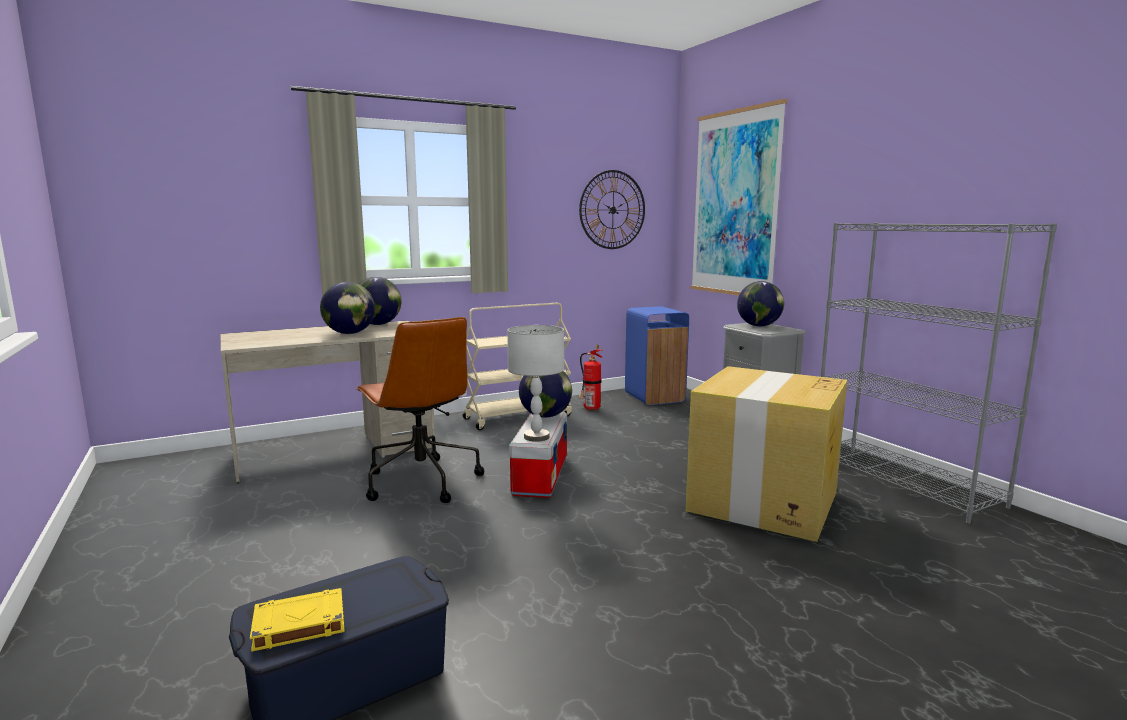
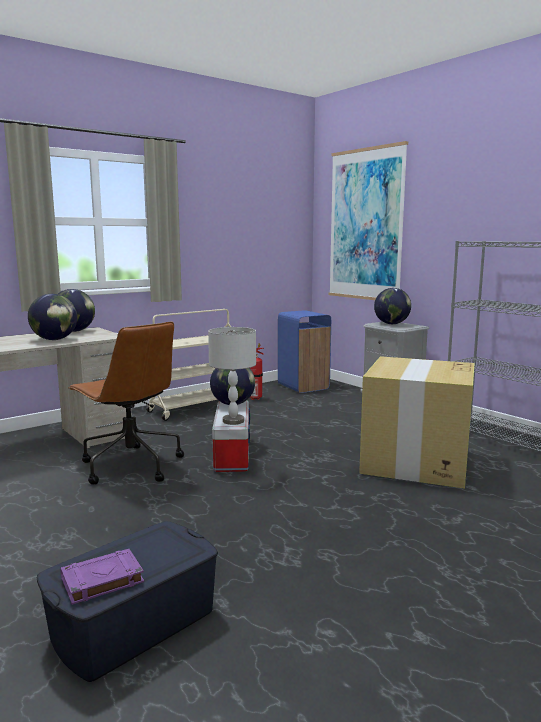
camera: 10 degrees left, 0 degrees up
yellow book [250,588,345,652] -> purple book [60,549,144,605]
wall clock [579,170,645,249] -> none

